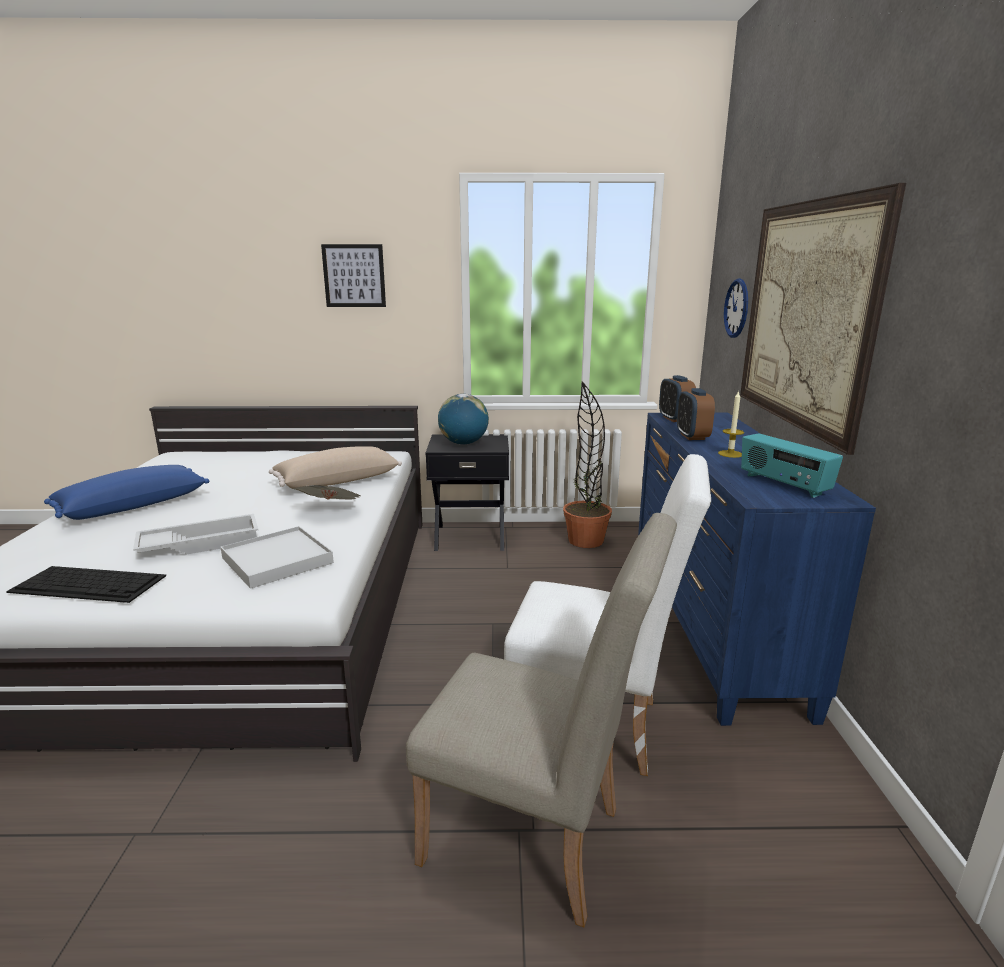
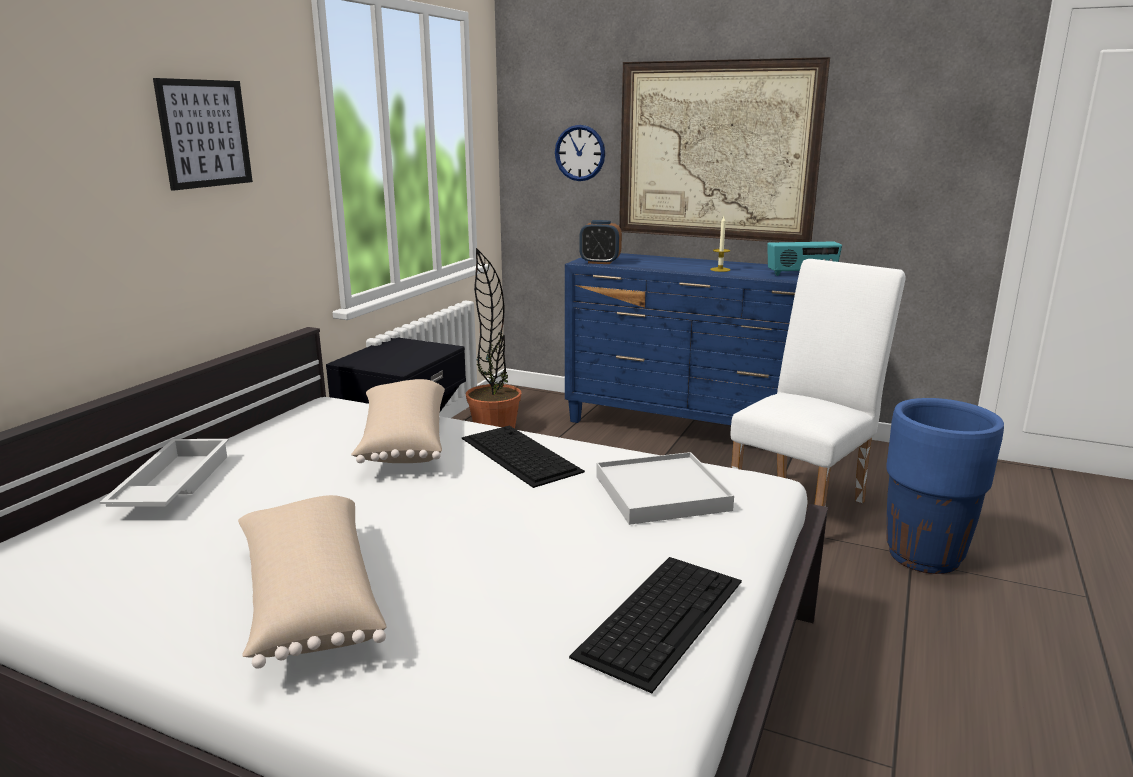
camera: 65 degrees left, 0 degrees up
blue pillow [44,465,209,520] -> beige pillow [238,495,386,669]
white tray [133,514,258,555] -> white tray moved to [100,439,229,507]
newspaper [292,485,361,500] -> keyboard [462,426,585,488]
beige chair [406,513,677,927] -> blue planter [886,398,1004,574]
globe [438,394,489,445] -> none
alarm clock [677,388,715,440] -> none

